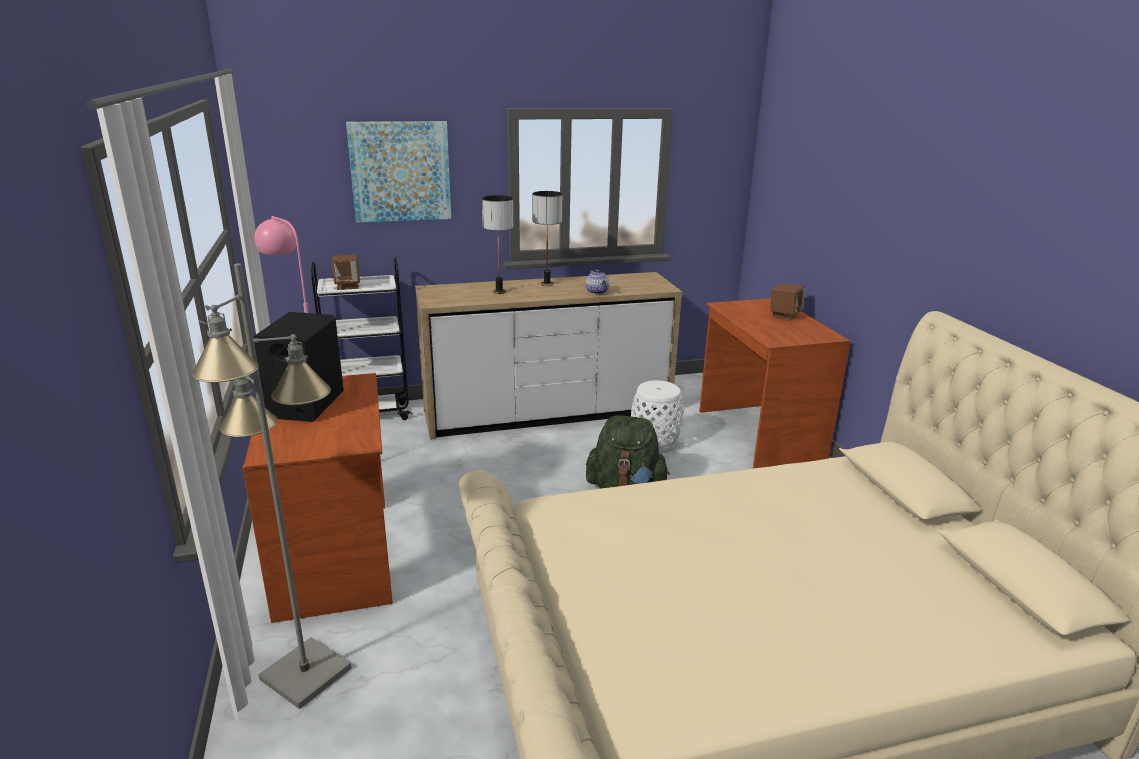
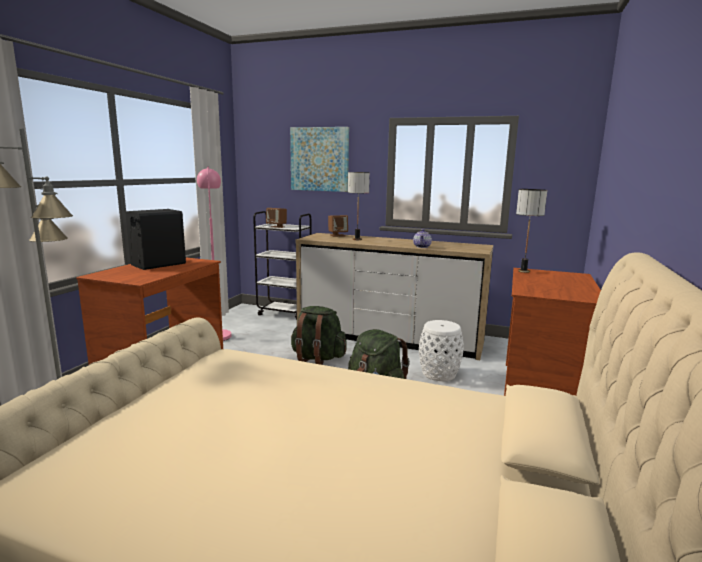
camera: 35 degrees right, 10 degrees down
table lamp [533,191,563,286] -> table lamp moved to [516,189,547,273]
brown speaker [770,284,805,321] -> brown speaker moved to [328,215,348,237]
none -> green backpack [291,306,347,365]

